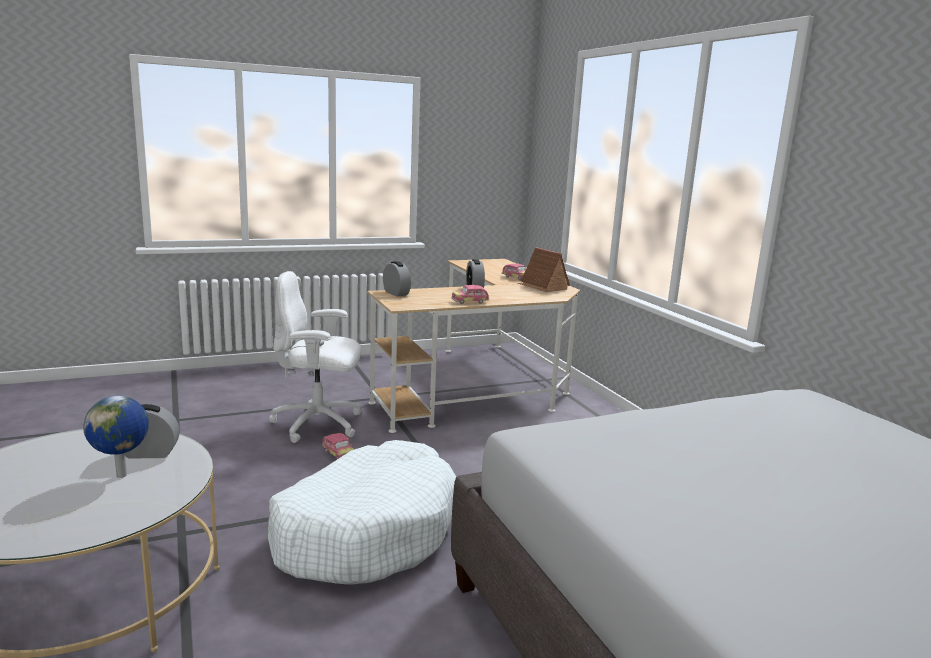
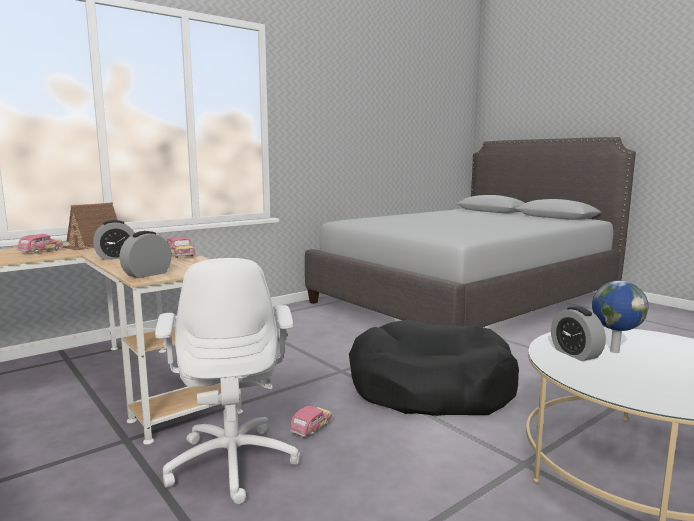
camera: 105 degrees left, 5 degrees down
white dog bed [268,440,456,585] -> black dog bed [349,320,519,416]

